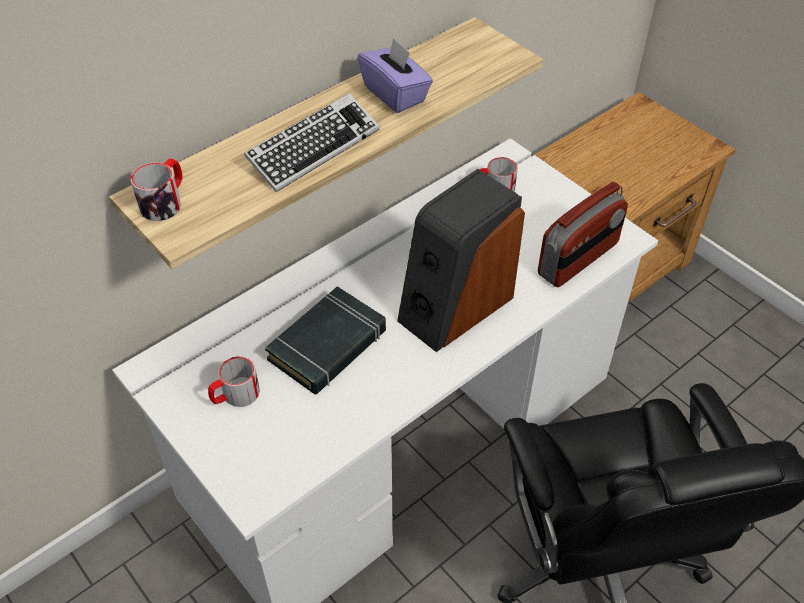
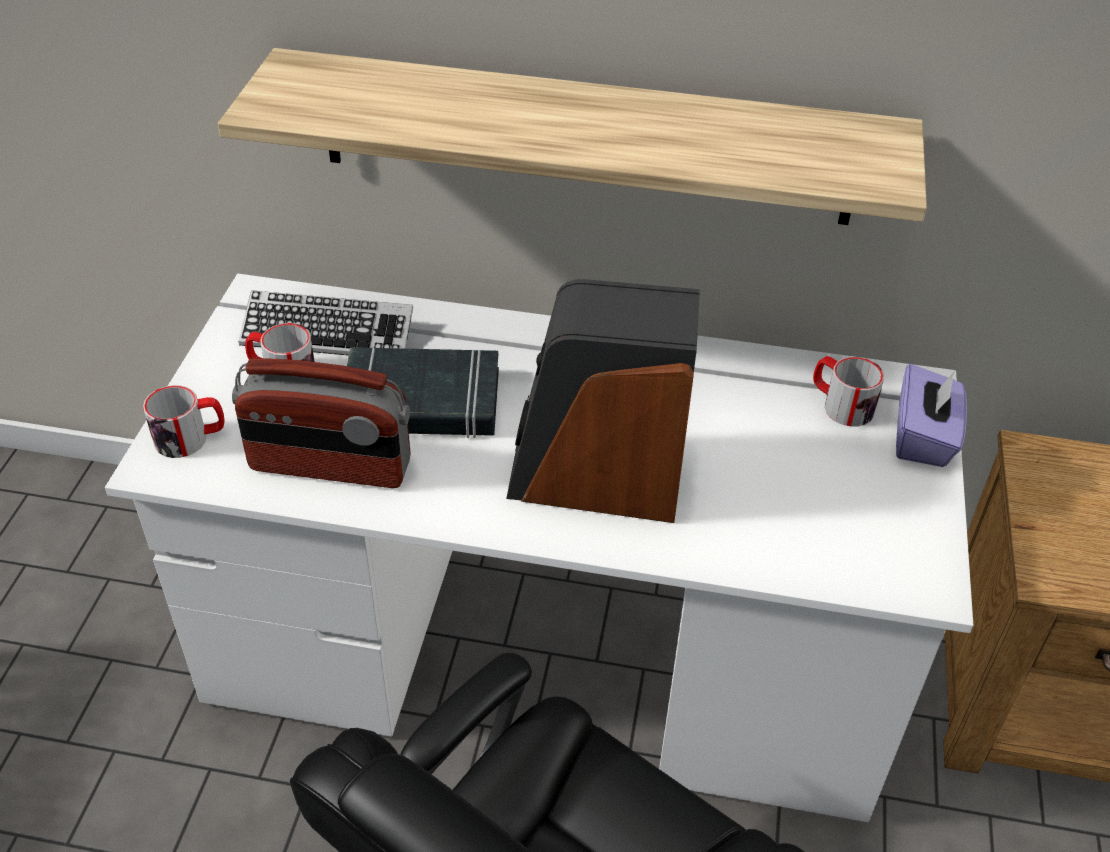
camera: 50 degrees right, 5 degrees down
mug [131,158,182,221] -> mug moved to [143,385,225,458]
keyboard [244,93,379,192] -> keyboard moved to [238,290,413,356]
purple tissue box [358,38,433,113] -> purple tissue box moved to [896,364,967,467]
radio [538,182,628,287] -> radio moved to [232,358,411,488]

